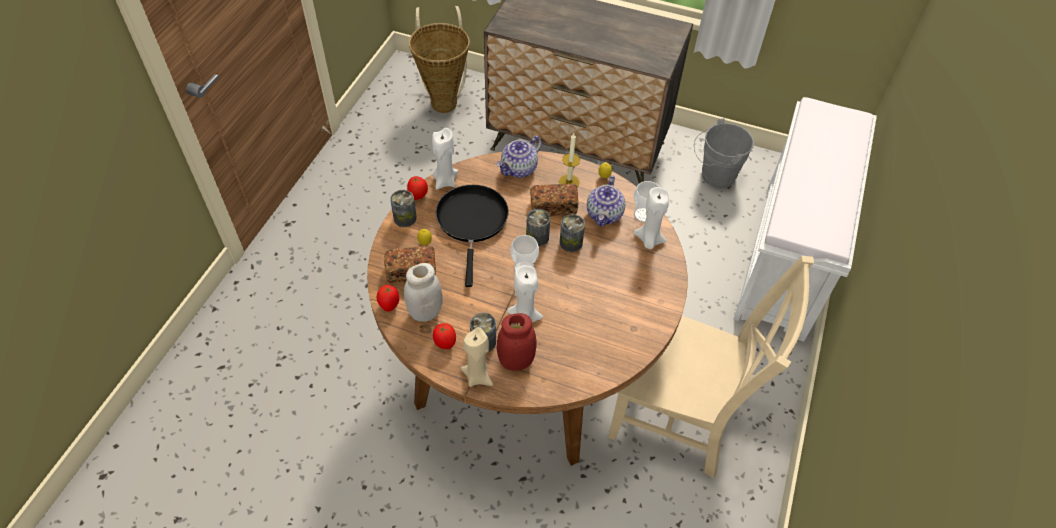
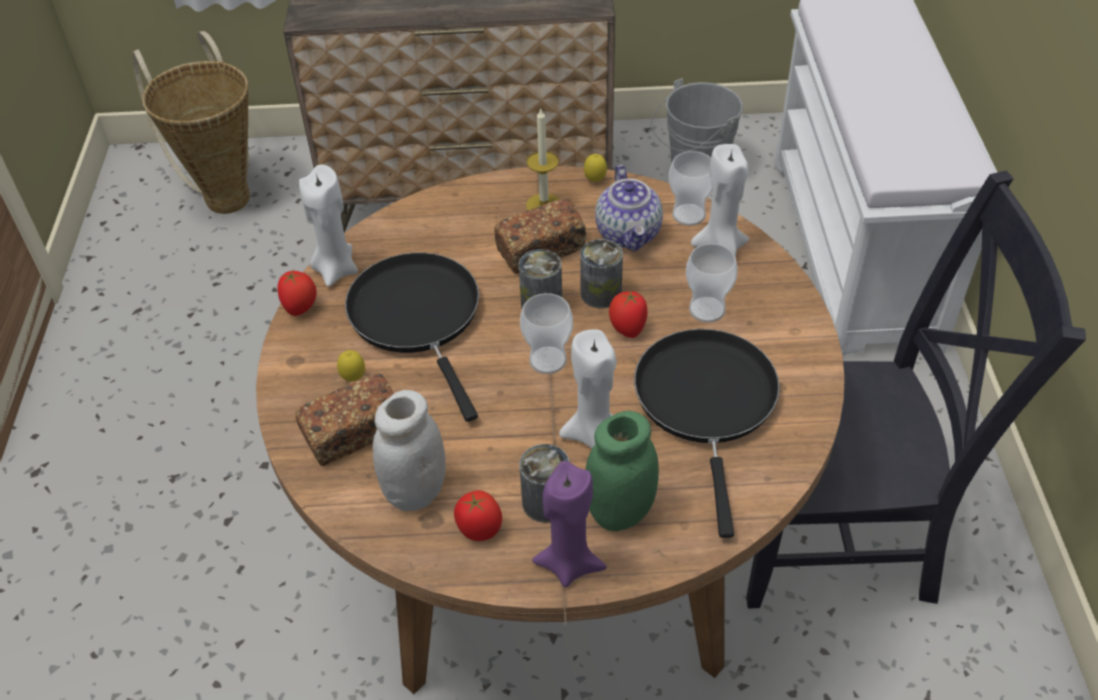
camera: 20 degrees left, 5 degrees down
tomato [377,285,399,312] -> tomato moved to [609,290,647,338]
can [390,190,417,227] -> none
beige candle [461,327,494,387] -> purple candle [532,461,607,588]
teapot [496,136,542,178] -> none
red jar [497,313,537,371] -> green jar [585,411,659,531]
beige chair [608,256,814,478] -> black chair [746,171,1086,608]
none -> black frying pan [634,329,780,538]
none -> cup [686,243,738,323]

